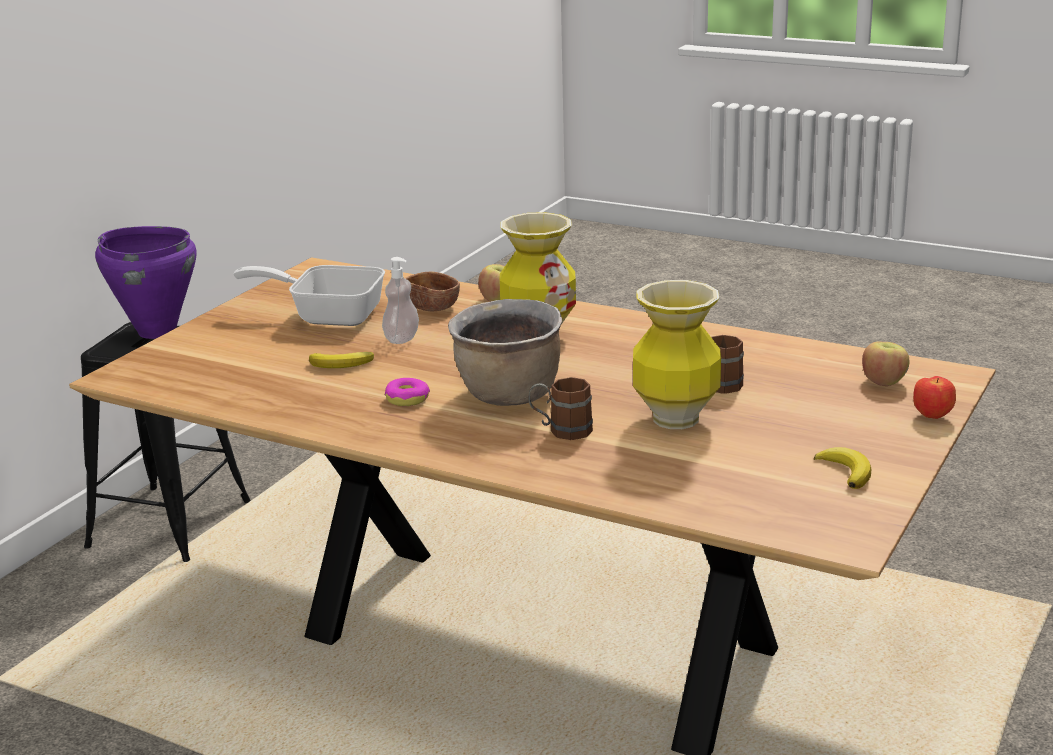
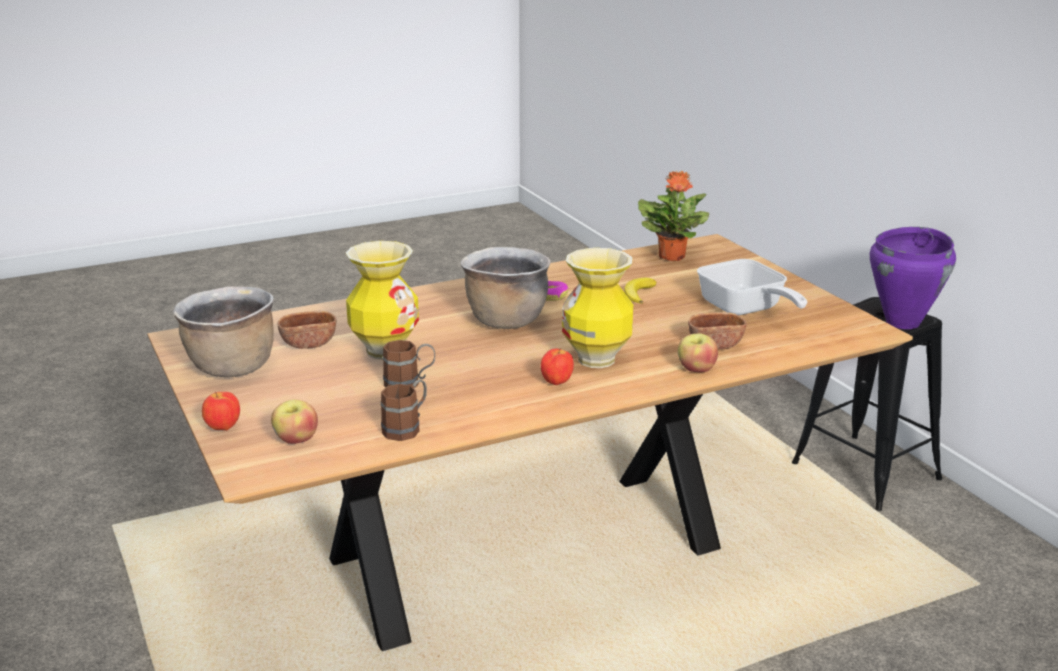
camera: 125 degrees right, 0 degrees up
frying pan [233,265,385,326] -> frying pan turned 105 degrees clockwise [697,259,807,315]
soap dispenser [382,257,419,344] -> none
brown mug [528,377,593,440] -> brown mug moved to [380,380,427,441]
banana [814,447,872,489] -> brown cooking pot [173,286,274,377]
none -> brown bowl [278,311,336,349]
none -> apple [541,348,574,385]
none -> potted plant [638,171,709,261]

